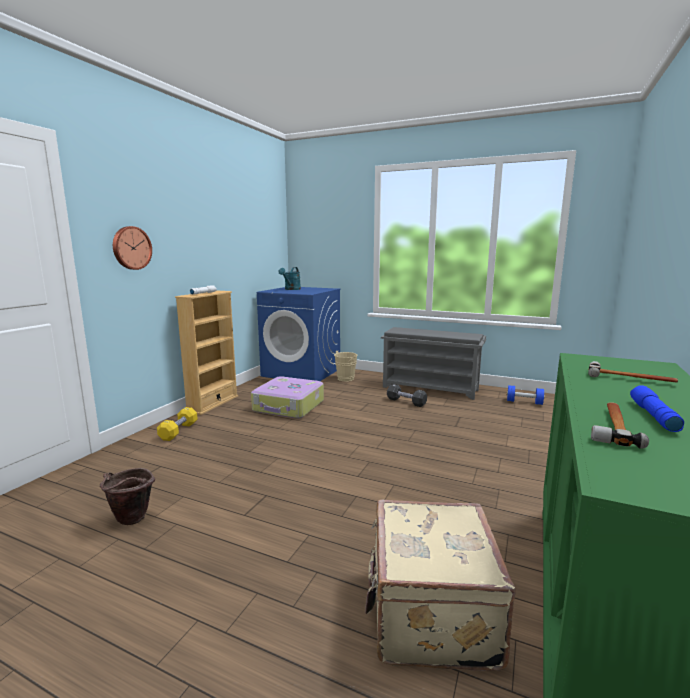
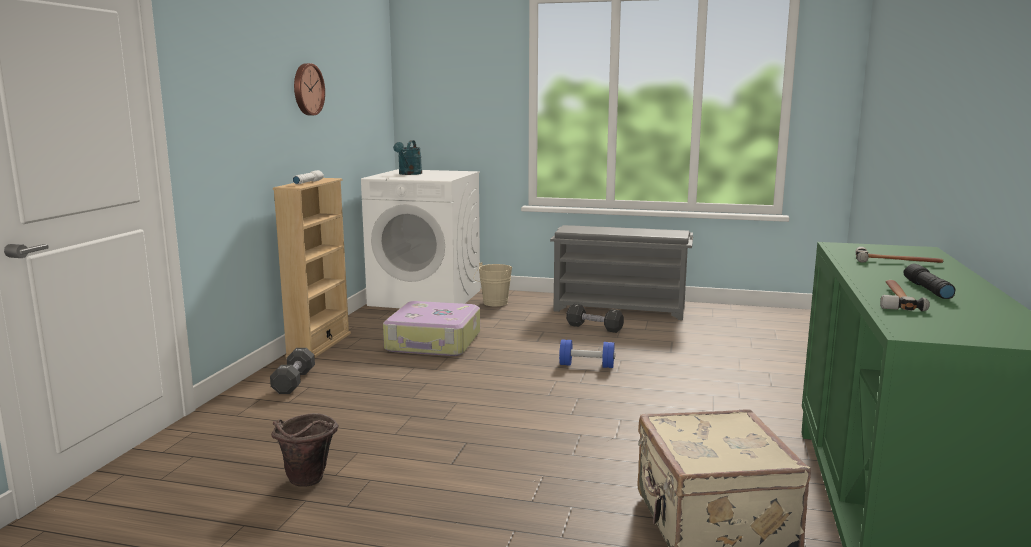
camera: 10 degrees left, 0 degrees up
wall clock [113,226,152,270] -> wall clock moved to [294,63,325,115]
yellow dumbbell [157,407,198,441] -> black dumbbell [270,348,315,394]
blue washing machine [257,287,341,381] -> white washing machine [361,169,480,308]
blue dumbbell [507,385,544,405] -> blue dumbbell moved to [559,339,615,368]
blue flashlight [630,385,684,432] -> black flashlight [904,264,955,299]

